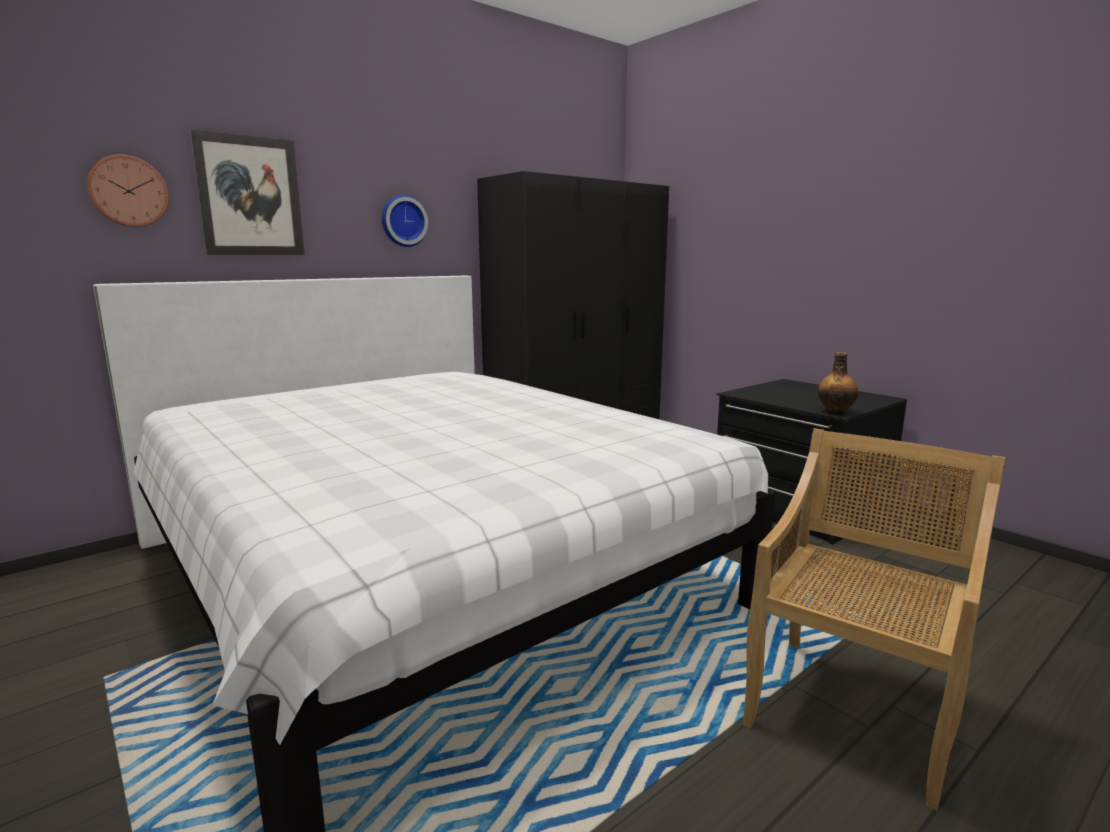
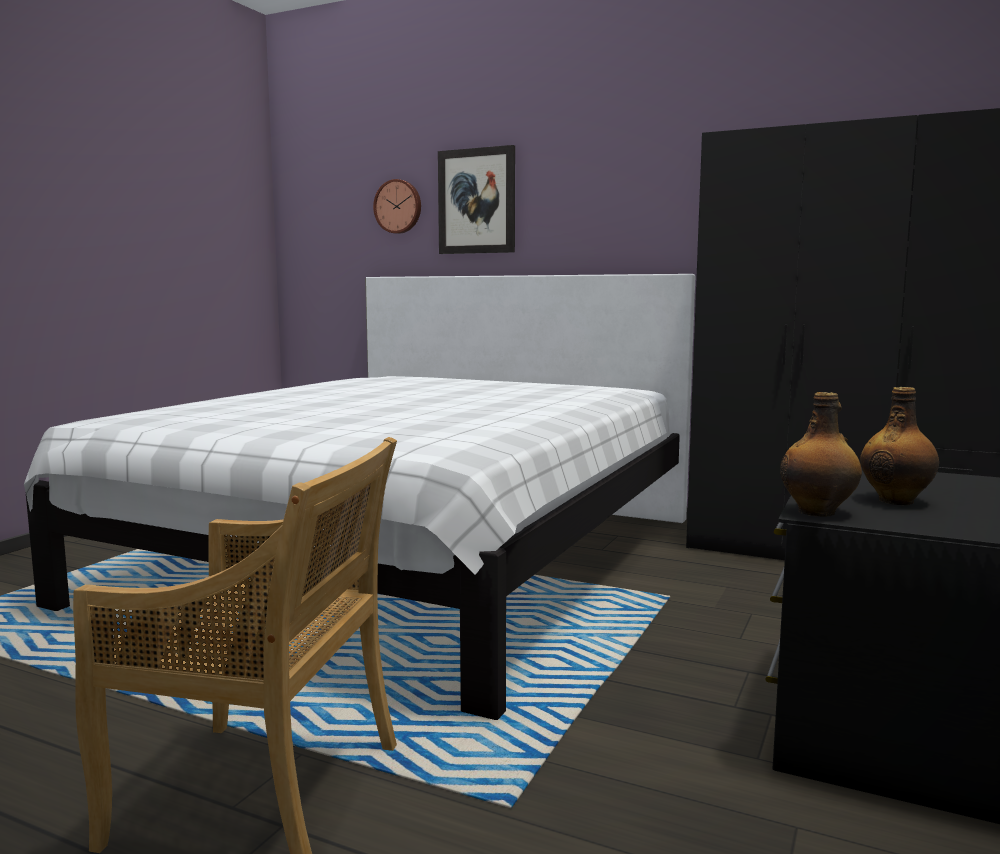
camera: 65 degrees right, 5 degrees down
wall clock [382,195,428,247] -> none
none -> bottle [860,387,939,505]

